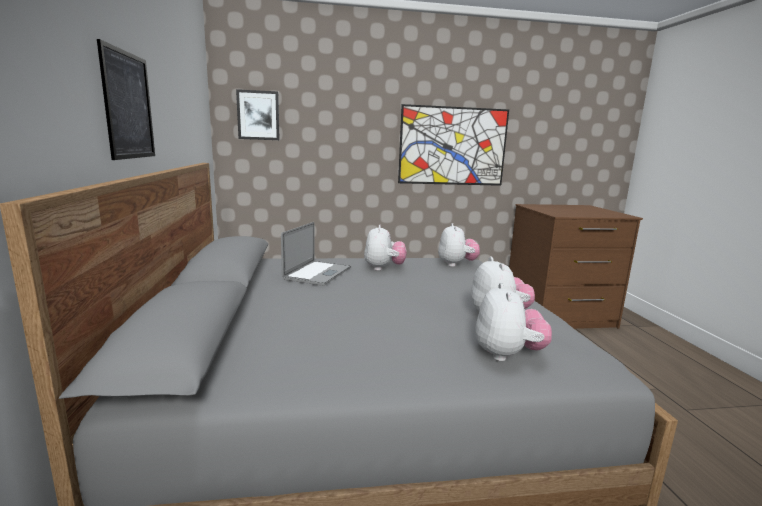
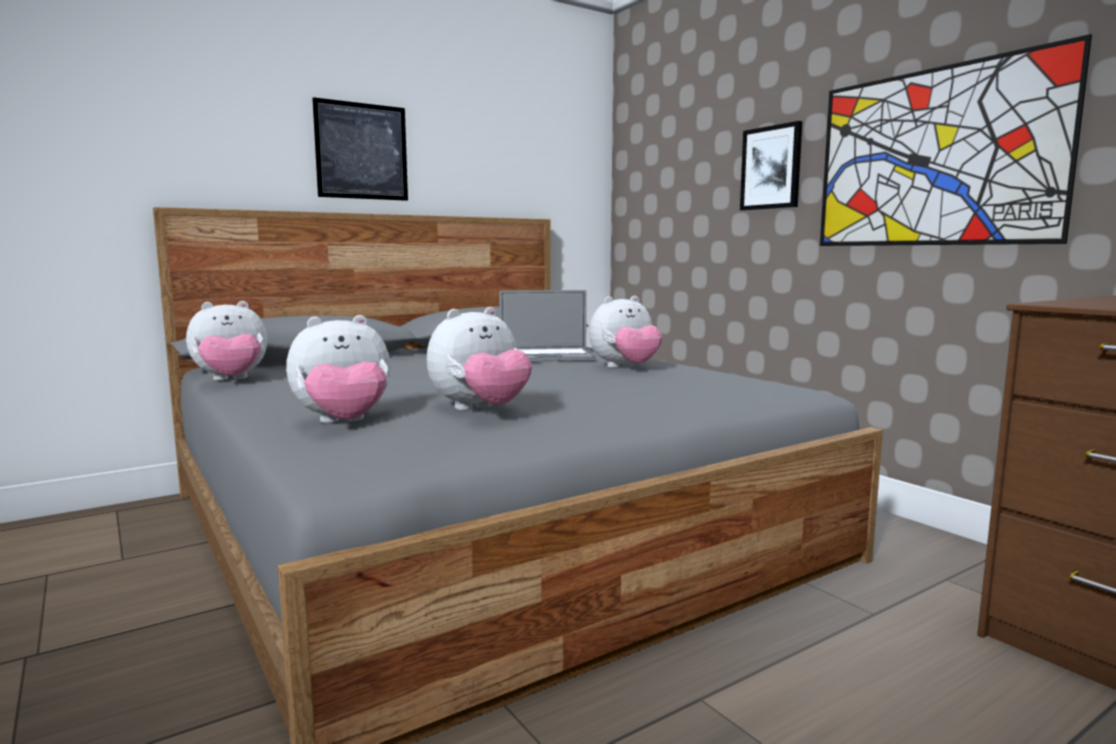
camera: 65 degrees right, 5 degrees down
picture [236,89,280,140] -> picture moved to [740,121,802,211]
plush toy [438,223,480,267] -> plush toy moved to [186,301,267,381]

